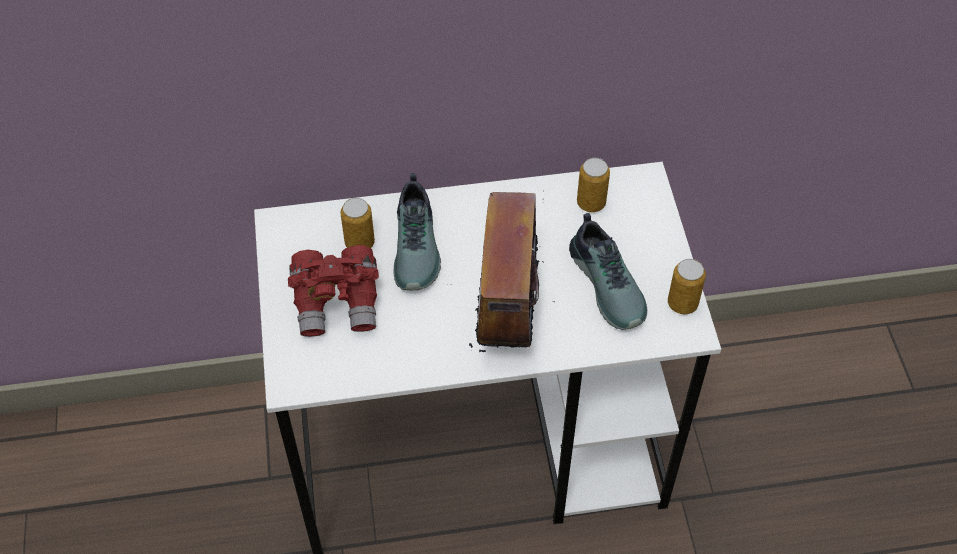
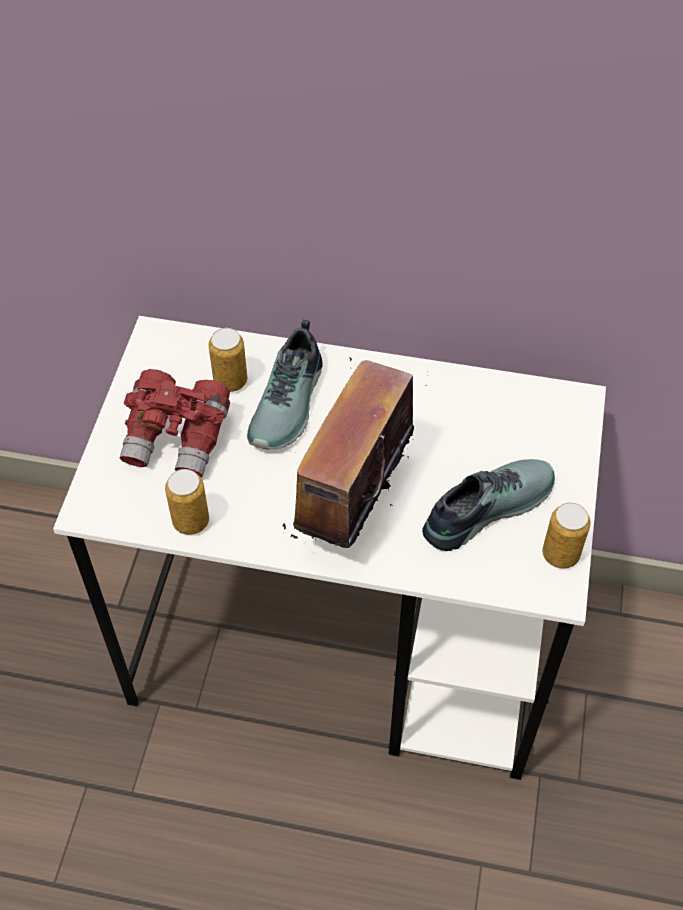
camera: 20 degrees right, 0 degrees up
shoe [569,213,647,330] -> shoe turned 120 degrees counterclockwise [422,459,555,551]
can [577,158,610,212] -> can moved to [165,469,209,535]

